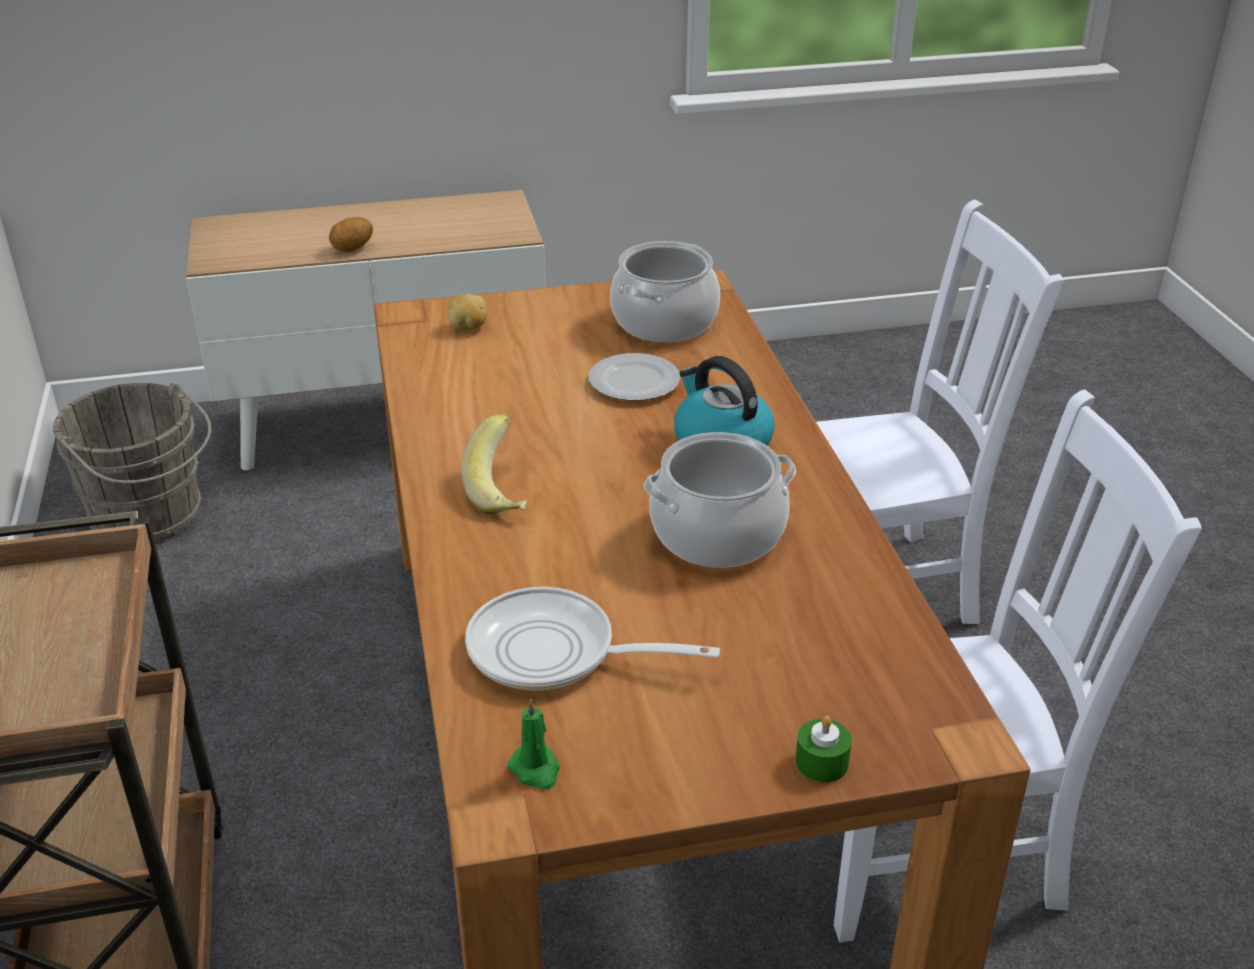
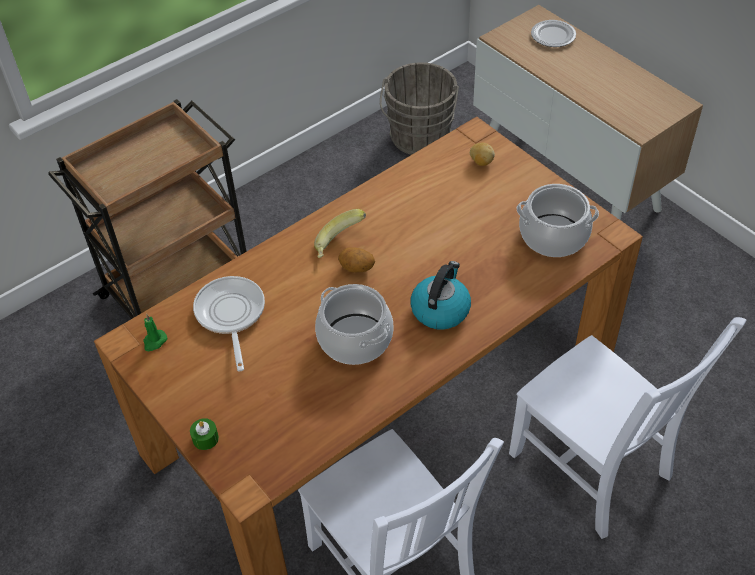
camera: 65 degrees right, 15 degrees up
potato [329,217,373,252] -> potato moved to [338,247,375,273]
plate [588,353,681,401] -> plate moved to [531,20,576,47]

